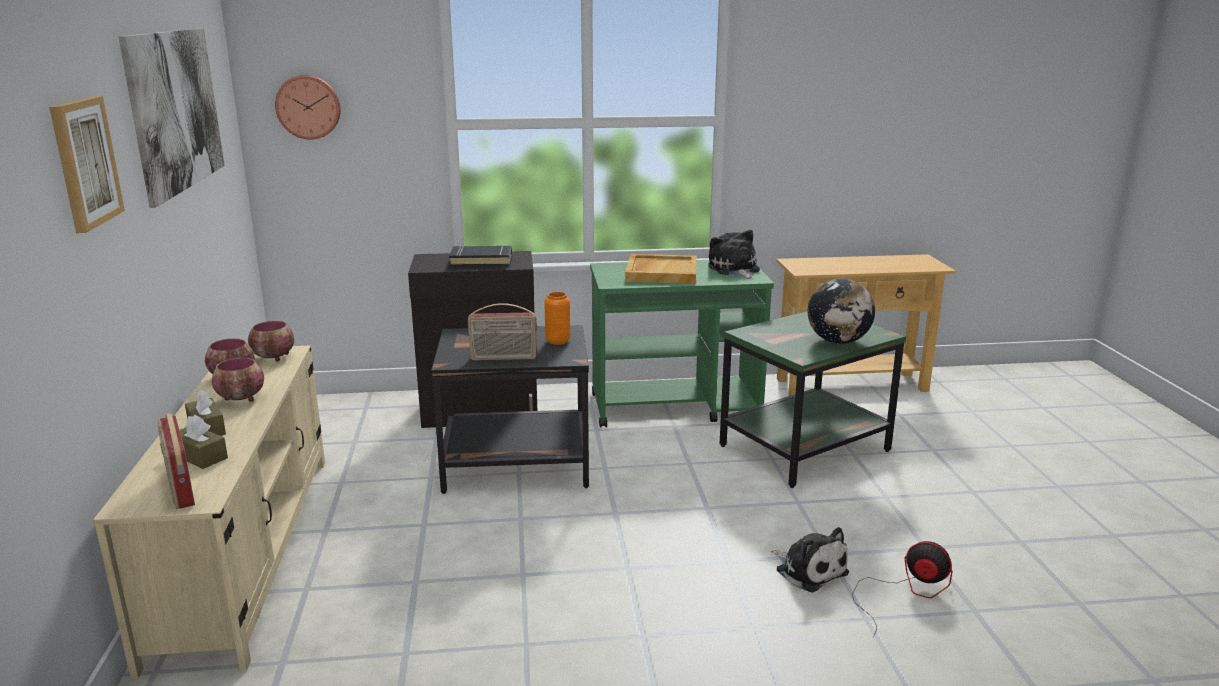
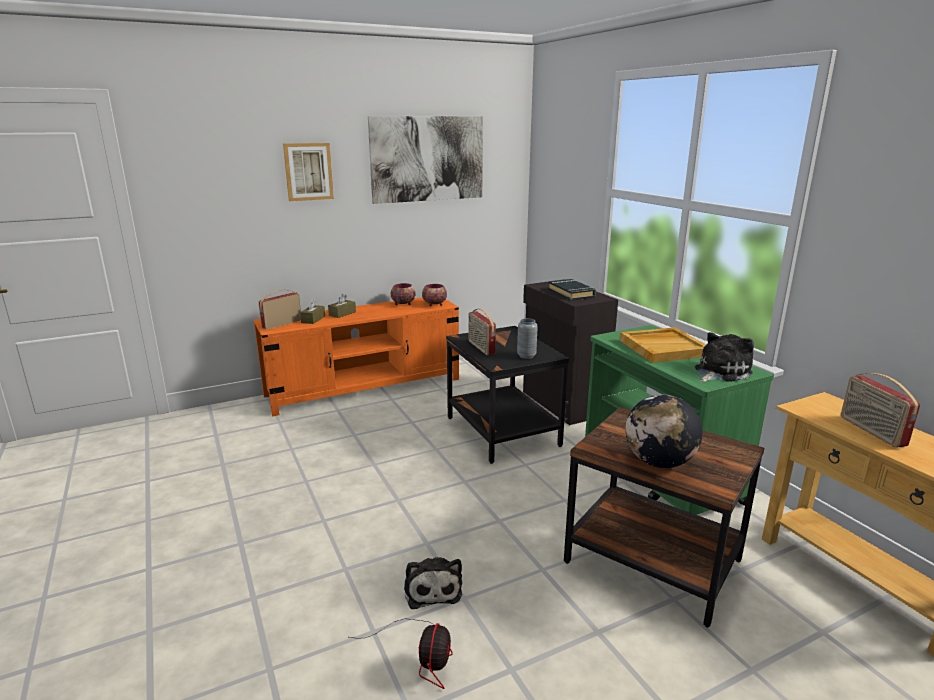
camera: 70 degrees right, 0 degrees up
beige tv stand [93,346,325,679] -> orange tv stand [254,297,459,416]
bowl [212,358,264,402] -> none
wall clock [275,75,341,139] -> none
orange vase [544,292,570,345] -> grey vase [517,318,538,359]
green side table [720,311,906,488] -> brown side table [564,407,764,627]
plush toy [771,527,849,593] -> plush toy turned 45 degrees counterclockwise [404,557,462,609]
none -> radio [841,373,920,448]

